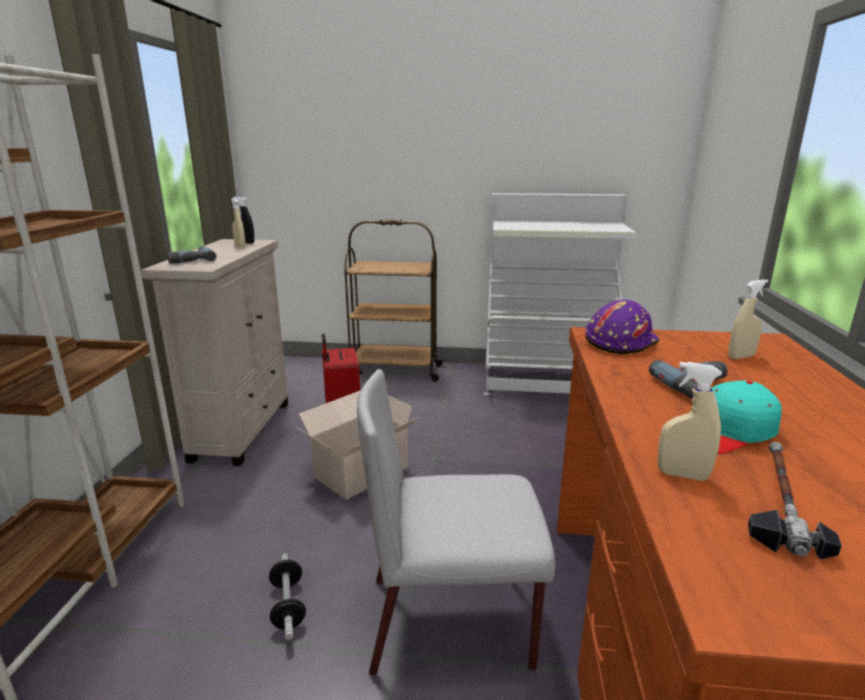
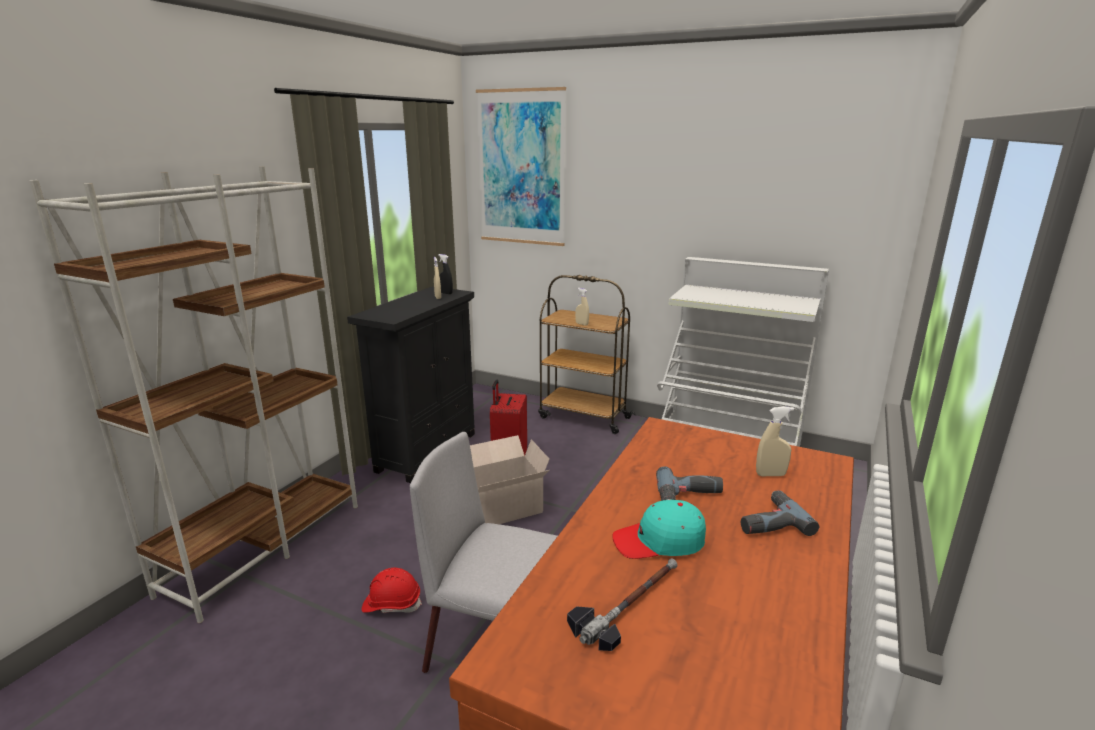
camera: 20 degrees right, 0 degrees up
beige cabinet [141,239,288,466] -> black cabinet [347,286,475,483]
power drill [167,246,217,263] -> power drill moved to [741,490,820,536]
dumbbell [269,554,306,640] -> red hard hat [362,568,422,613]
purple hard hat [585,300,659,354] -> none
beige spray bottle [658,362,722,481] -> beige spray bottle moved to [575,288,589,326]
none -> picture [476,87,566,246]

